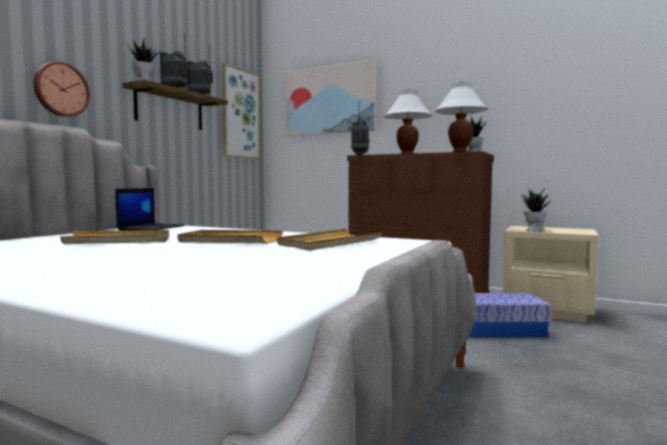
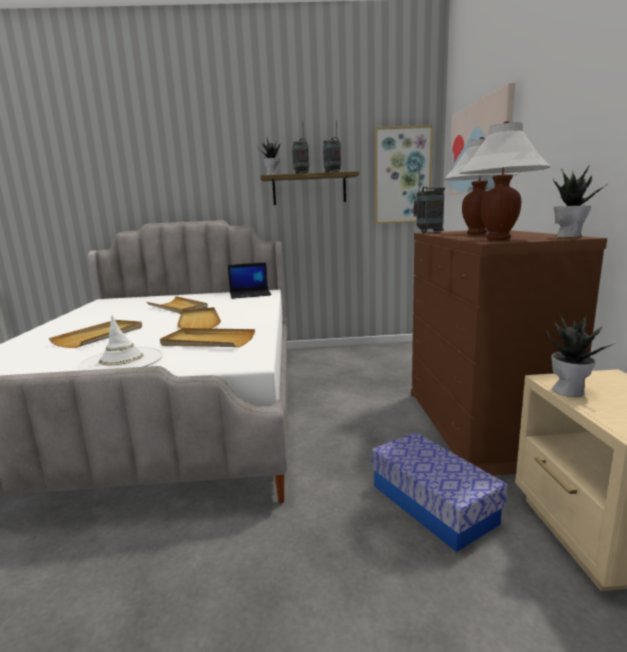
camera: 60 degrees right, 10 degrees up
wall clock [33,62,90,117] -> none
none -> beige tray [49,320,142,348]
none -> white hat [77,315,163,371]

